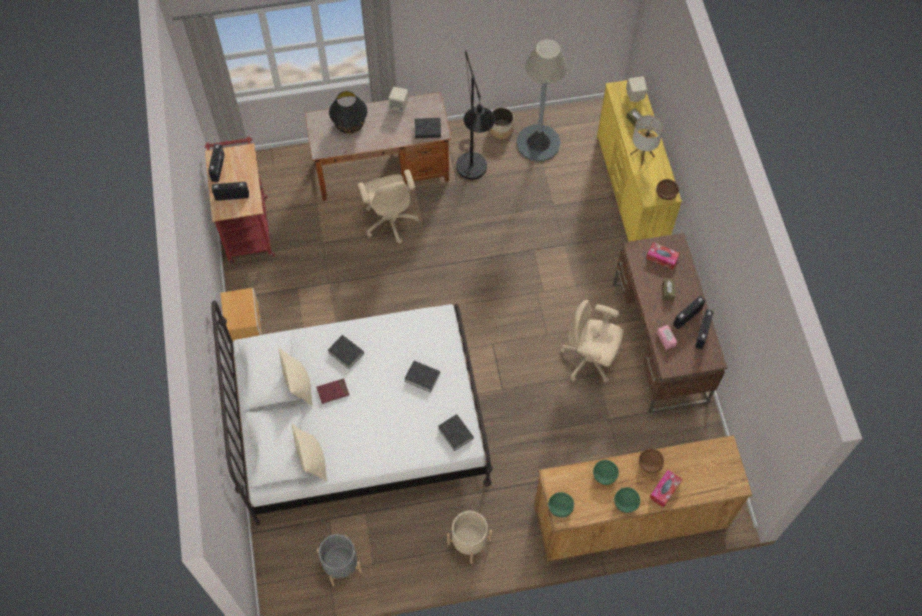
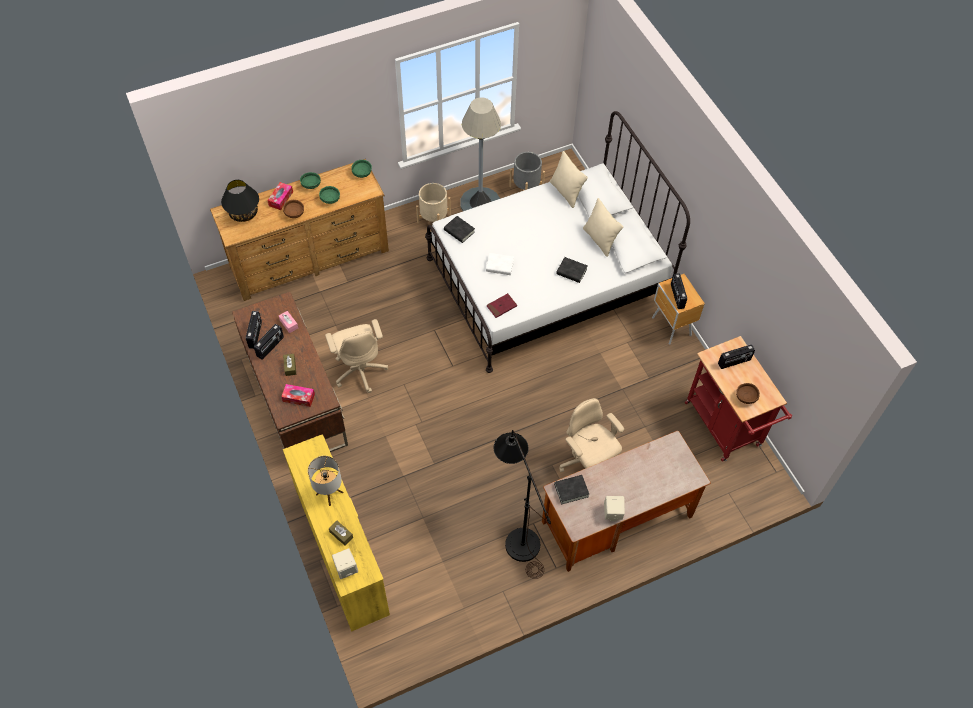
camera: 165 degrees right, 5 degrees down
radio [208,144,225,182] -> radio moved to [671,273,687,309]
red book [317,378,349,404] -> red book moved to [487,293,517,318]
black table lamp [329,91,367,134] -> black table lamp moved to [221,180,259,222]
black book [404,361,440,392] -> white book [486,253,514,275]
planter [490,107,514,139] -> none
grey floor lamp [516,39,567,161] -> grey floor lamp moved to [460,97,501,211]
beige office chair [560,300,624,383] -> beige office chair turned 60 degrees clockwise [325,319,388,393]
brown bowl [656,179,679,200] -> brown bowl moved to [736,383,760,404]

